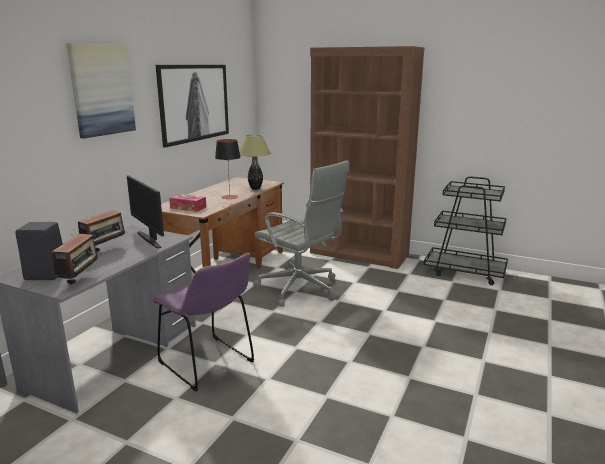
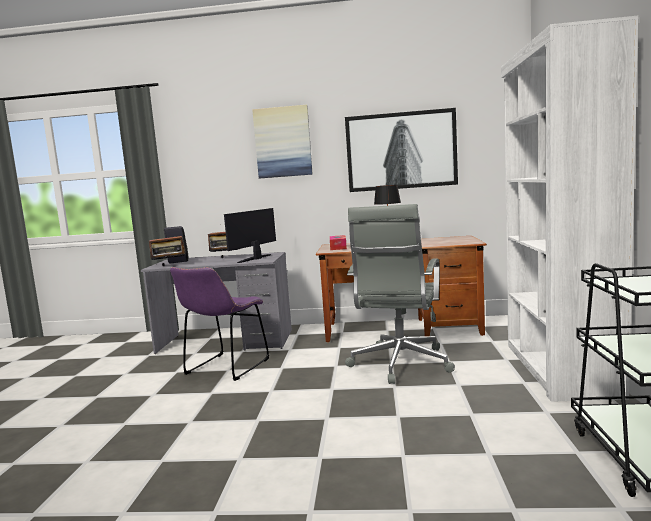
camera: 70 degrees right, 10 degrees down
table lamp [239,135,271,190] -> none
brown bookcase [310,46,424,269] -> white bookcase [501,16,638,402]

